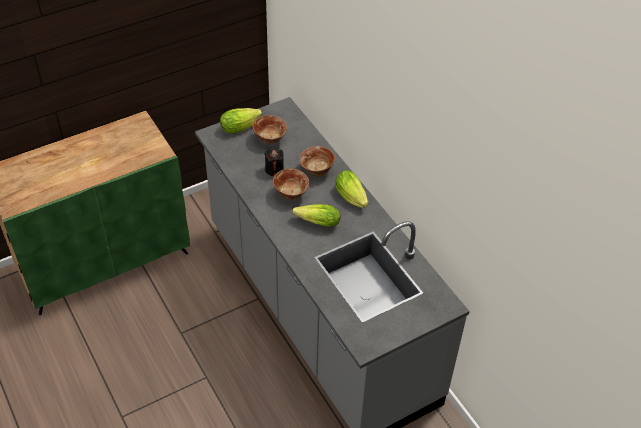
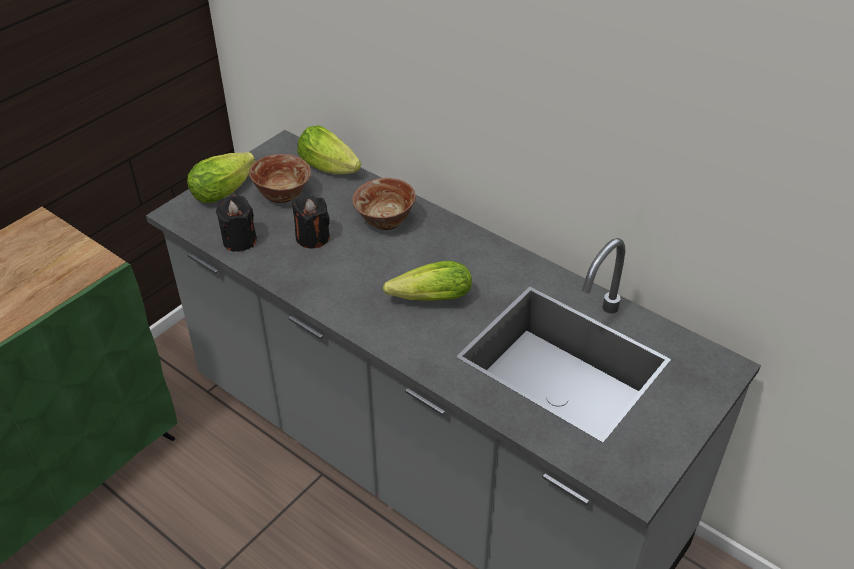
camera: 20 degrees left, 5 degrees down
bowl [273,168,309,200] -> none
lettuce [335,170,368,208] -> lettuce moved to [297,125,361,174]
none -> black candle [216,195,257,252]

